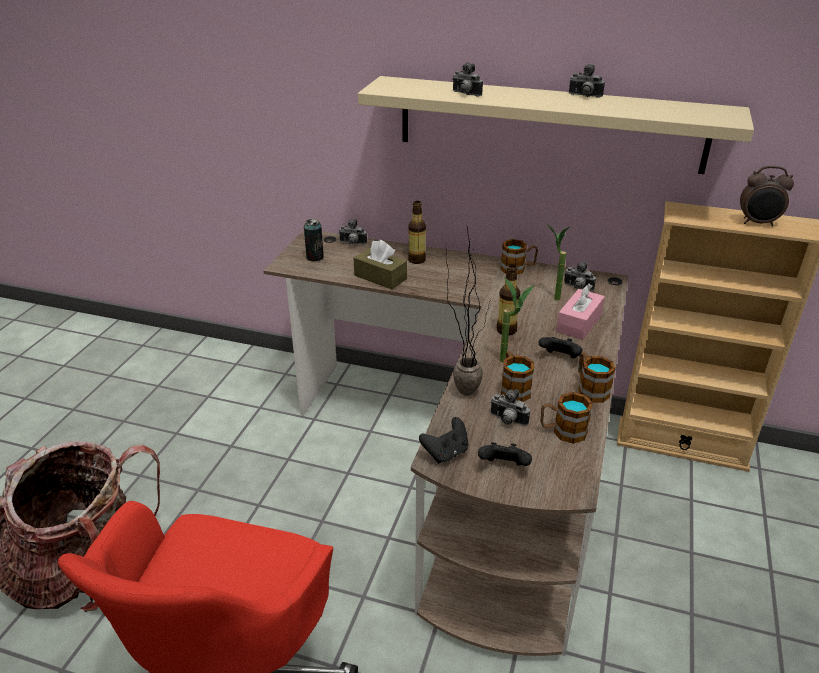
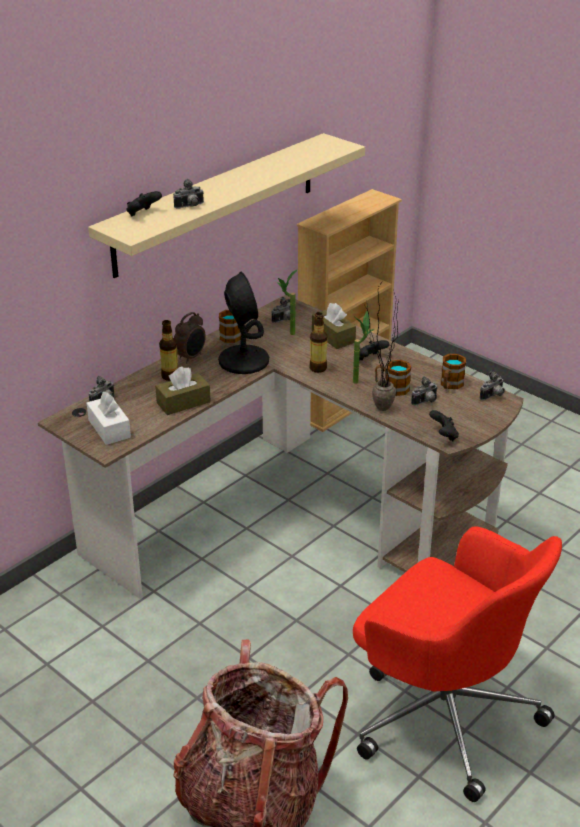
camera: 65 degrees left, 0 degrees up
can [304,219,324,262] -> white tissue box [87,392,131,445]
black game controller [478,442,532,466] -> black game controller moved to [127,191,162,216]
pink tissue box [556,284,605,340] -> brown tissue box [312,303,356,349]
camera [569,64,605,98] -> camera moved to [480,371,505,400]
mug [578,352,615,403] -> none
alarm clock [740,166,794,227] -> alarm clock moved to [174,312,206,363]
none -> black table lamp [218,272,269,374]

